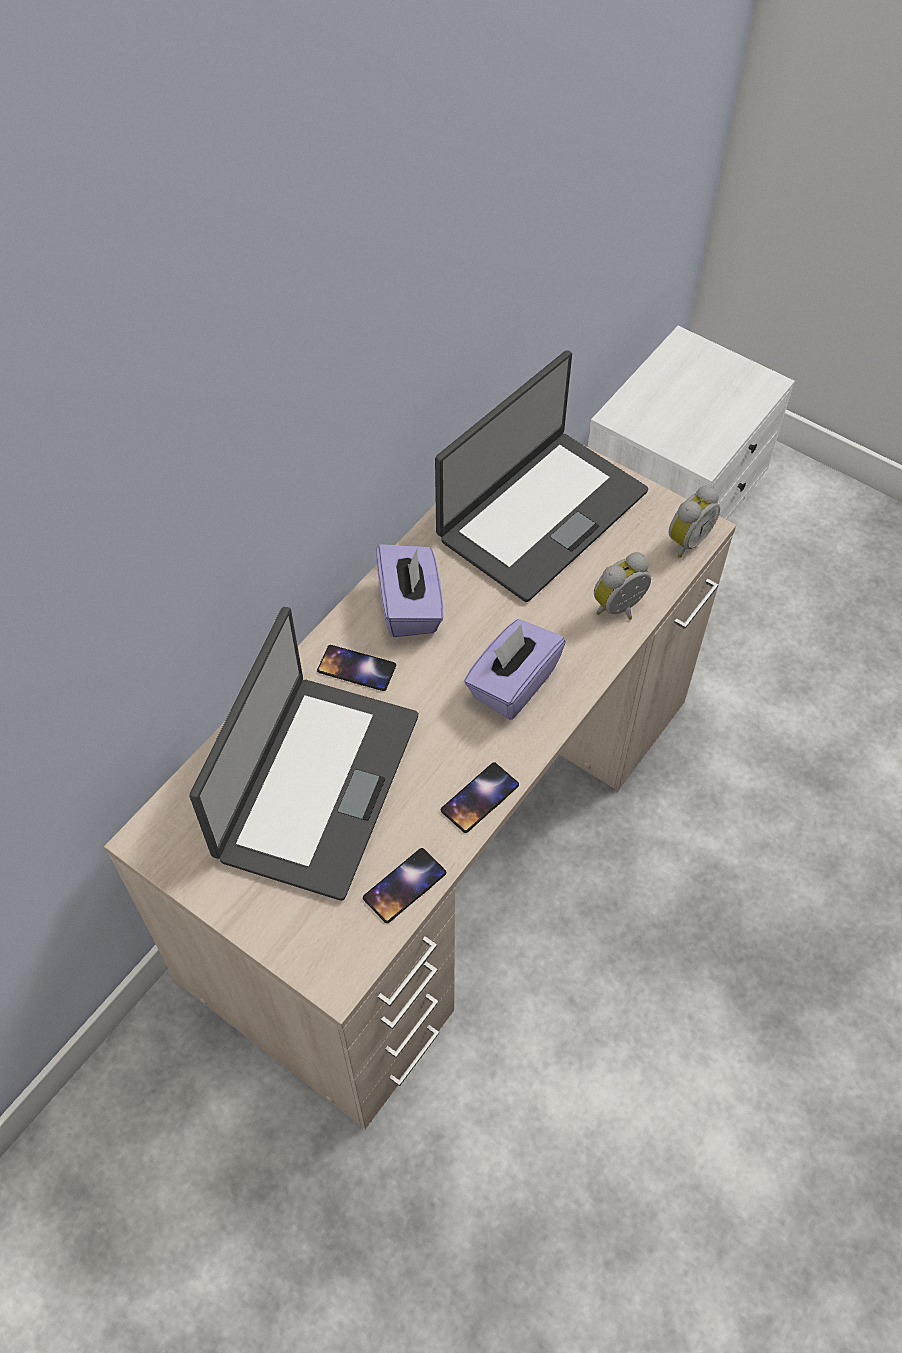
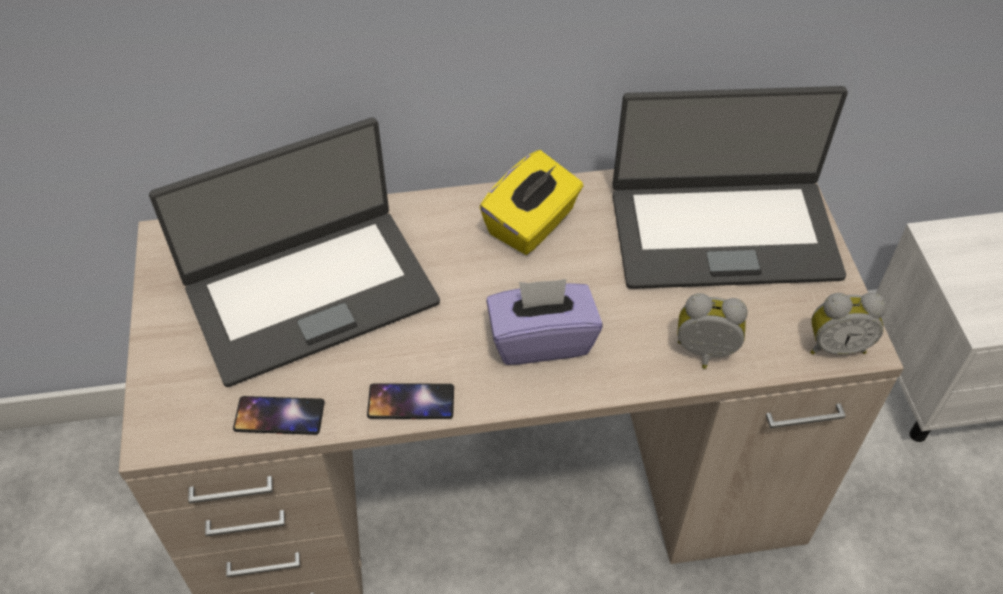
camera: 45 degrees right, 5 degrees down
phone [317,645,396,691] -> none
purple tissue box [376,544,443,637] -> yellow tissue box [480,150,583,255]

